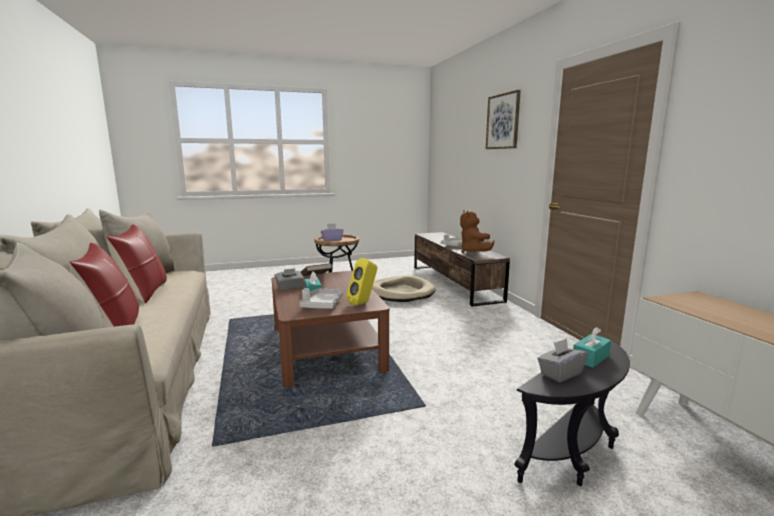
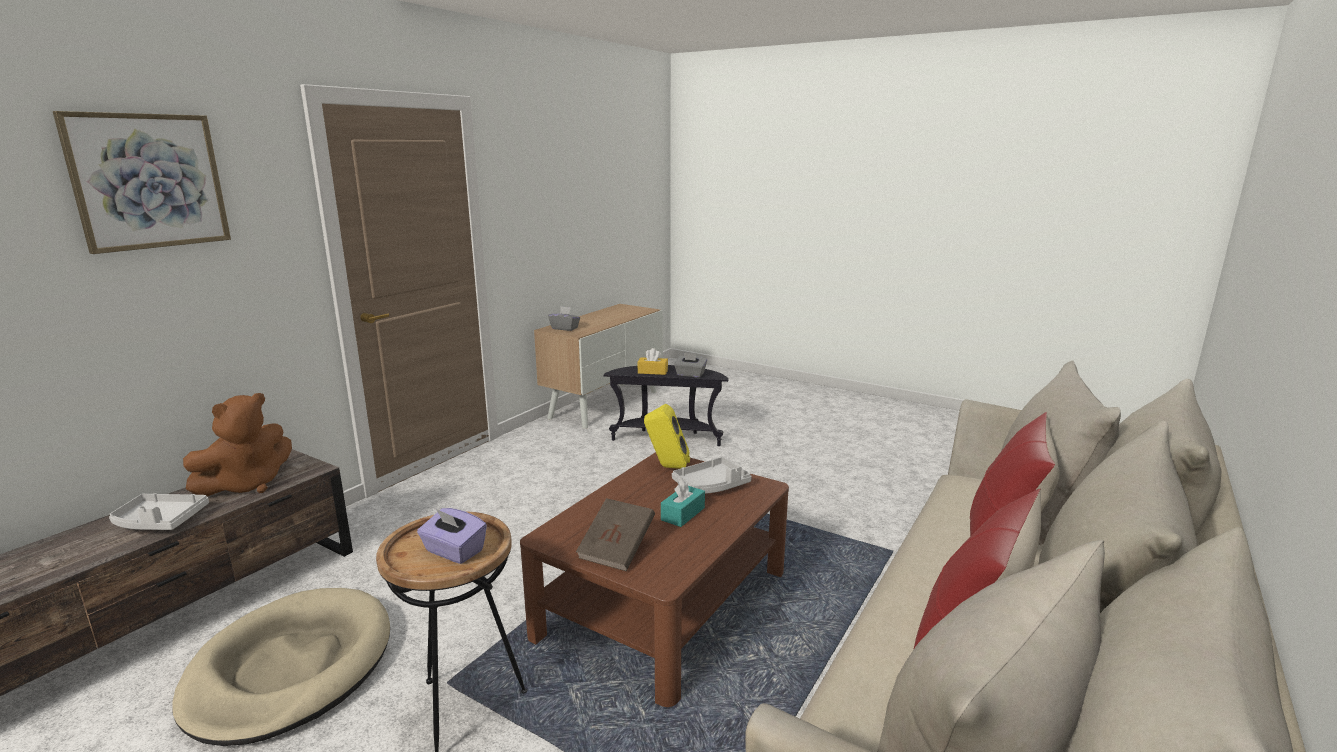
camera: 130 degrees left, 5 degrees up
grey tissue box [275,268,304,290] -> grey tissue box moved to [548,307,580,331]
turquoise tissue box [573,327,611,368] -> yellow tissue box [637,348,668,375]

